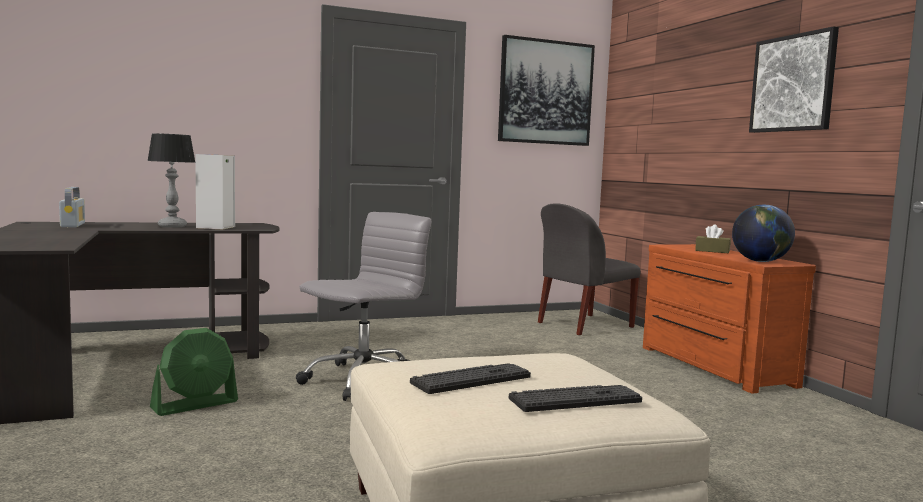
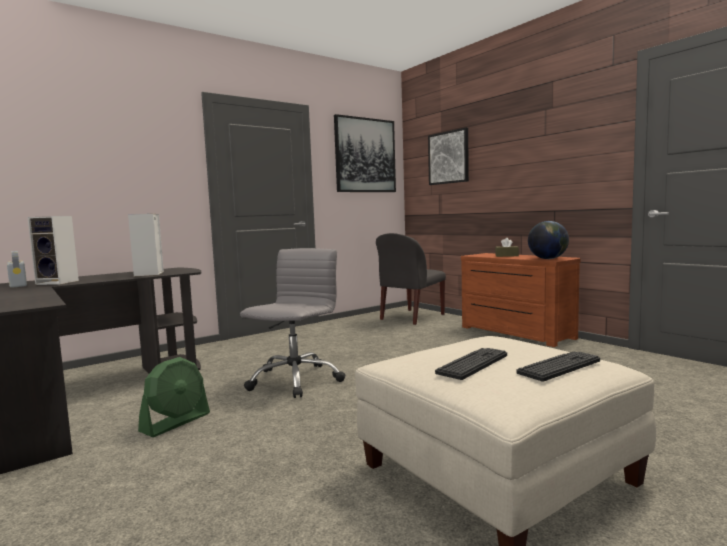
camera: 15 degrees left, 0 degrees up
table lamp [147,133,196,228] -> none
picture [749,26,839,133] -> picture moved to [428,127,469,185]
none -> speaker [28,216,79,285]

